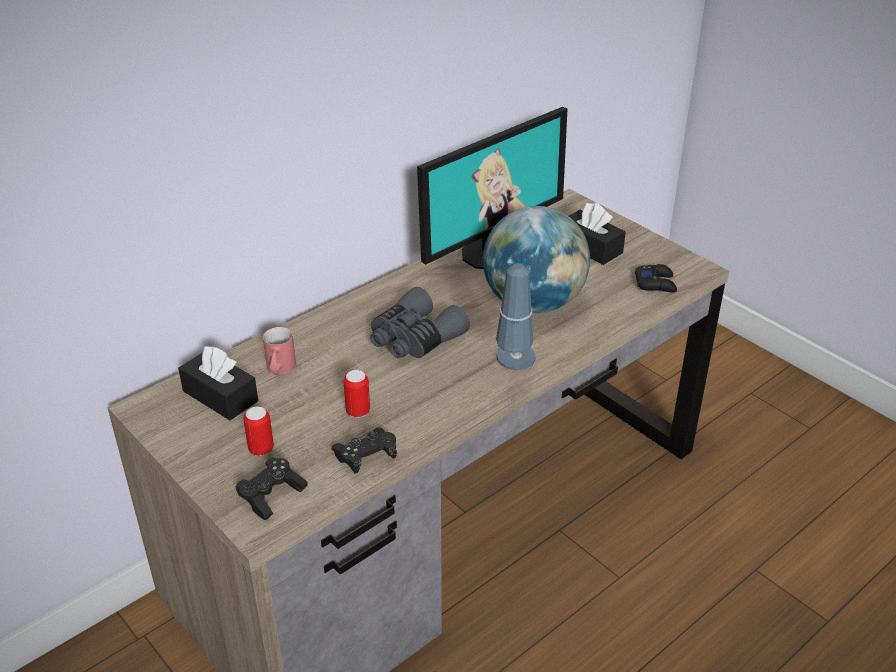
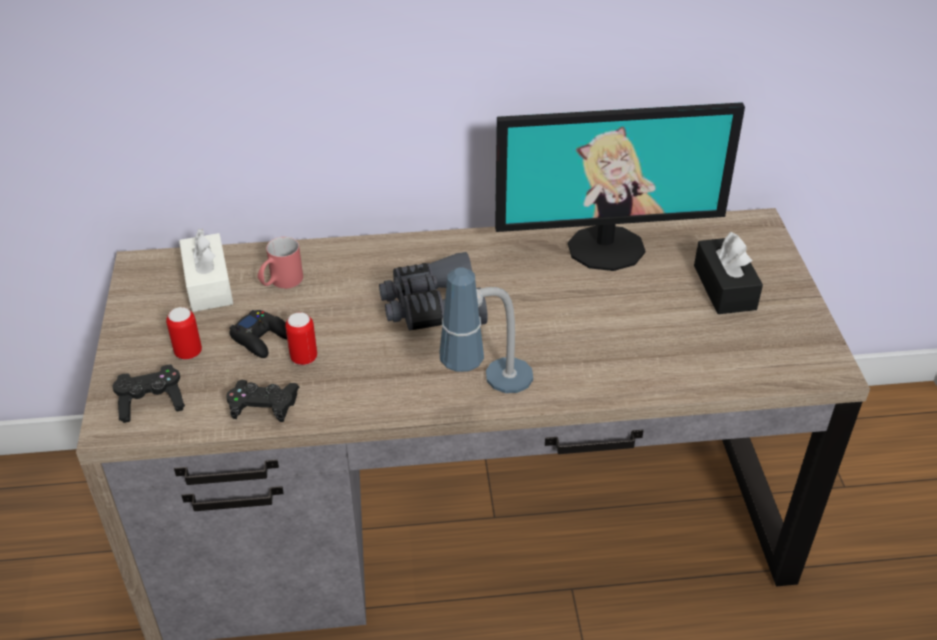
camera: 35 degrees right, 5 degrees up
black tissue box [178,346,258,420] -> white tissue box [179,228,233,312]
globe [483,206,590,313] -> none
black game controller [635,264,677,292] -> black game controller moved to [229,310,287,358]

